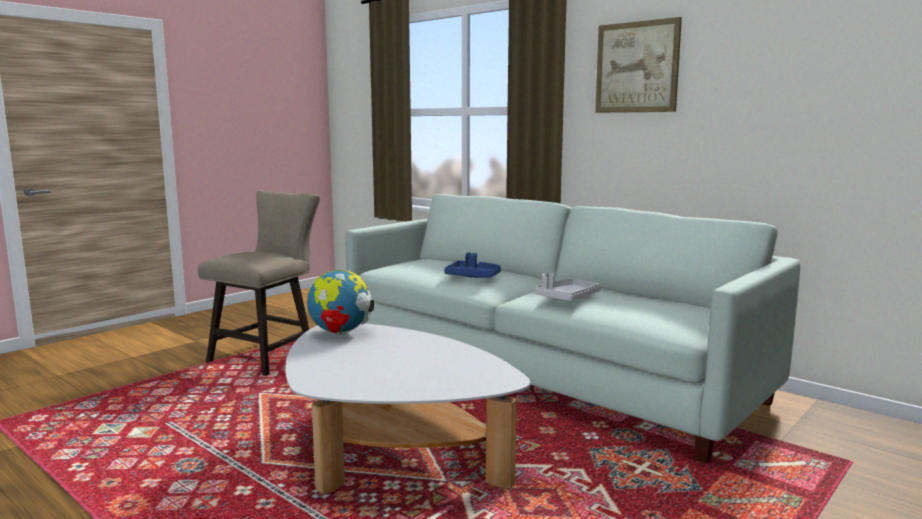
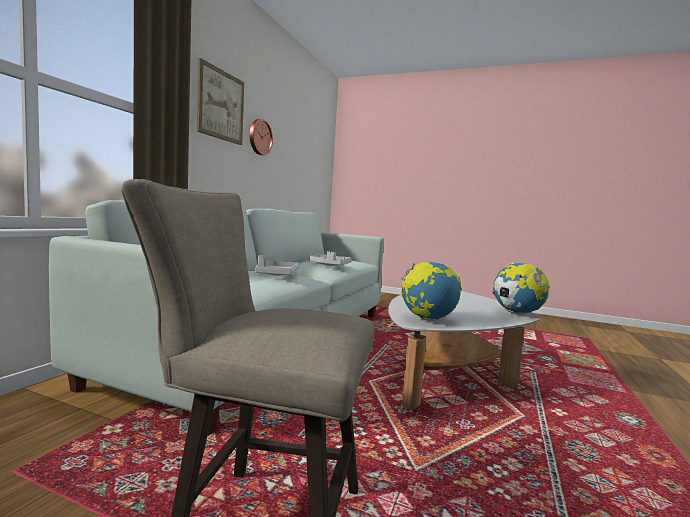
camera: 110 degrees left, 5 degrees down
blue tray [444,253,501,278] -> grey tray [255,255,299,276]
none -> wall clock [250,119,273,155]
none -> globe [493,263,549,315]

